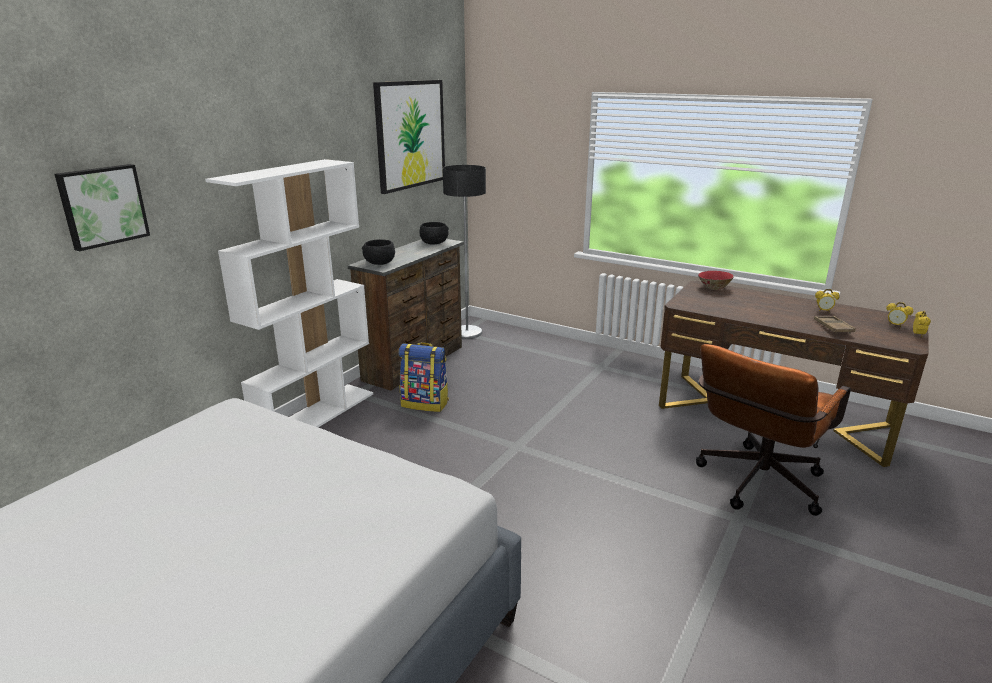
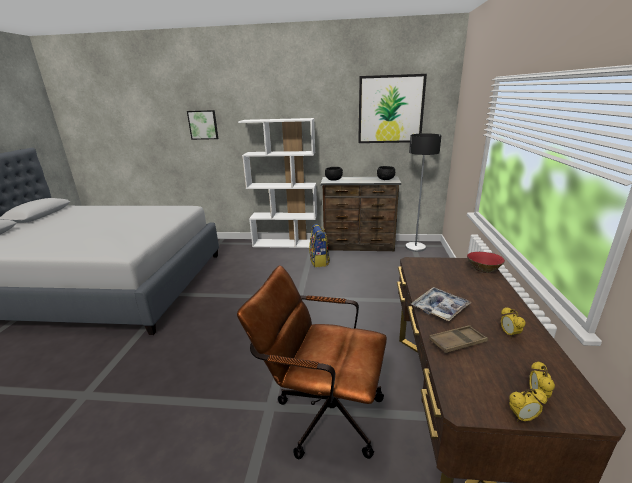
camera: 65 degrees right, 0 degrees up
none -> tray [411,287,472,321]

